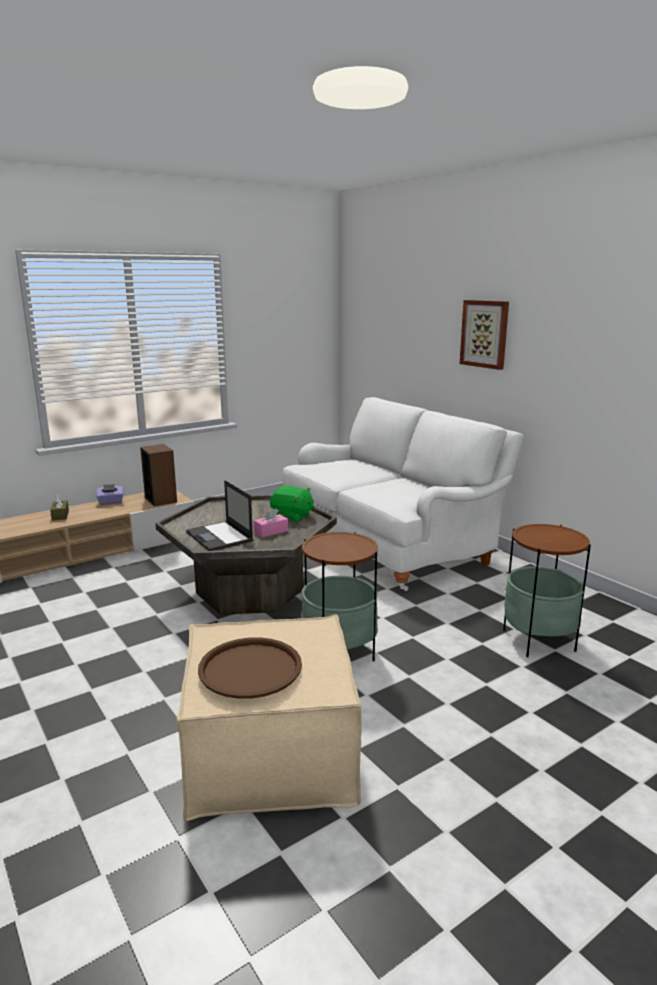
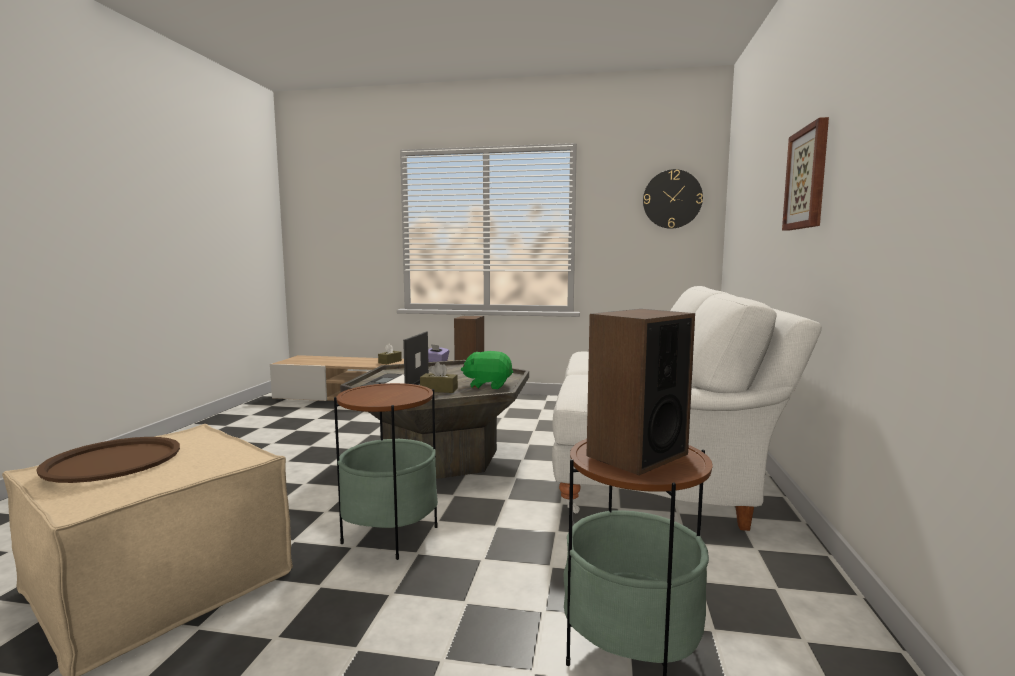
camera: 45 degrees right, 10 degrees down
pink tissue box [254,508,288,538] -> brown tissue box [420,362,458,393]
green plush toy [270,486,315,522] -> green plush toy turned 120 degrees clockwise [461,351,513,389]
none -> speaker [586,309,695,475]
none -> wall clock [643,169,703,229]

